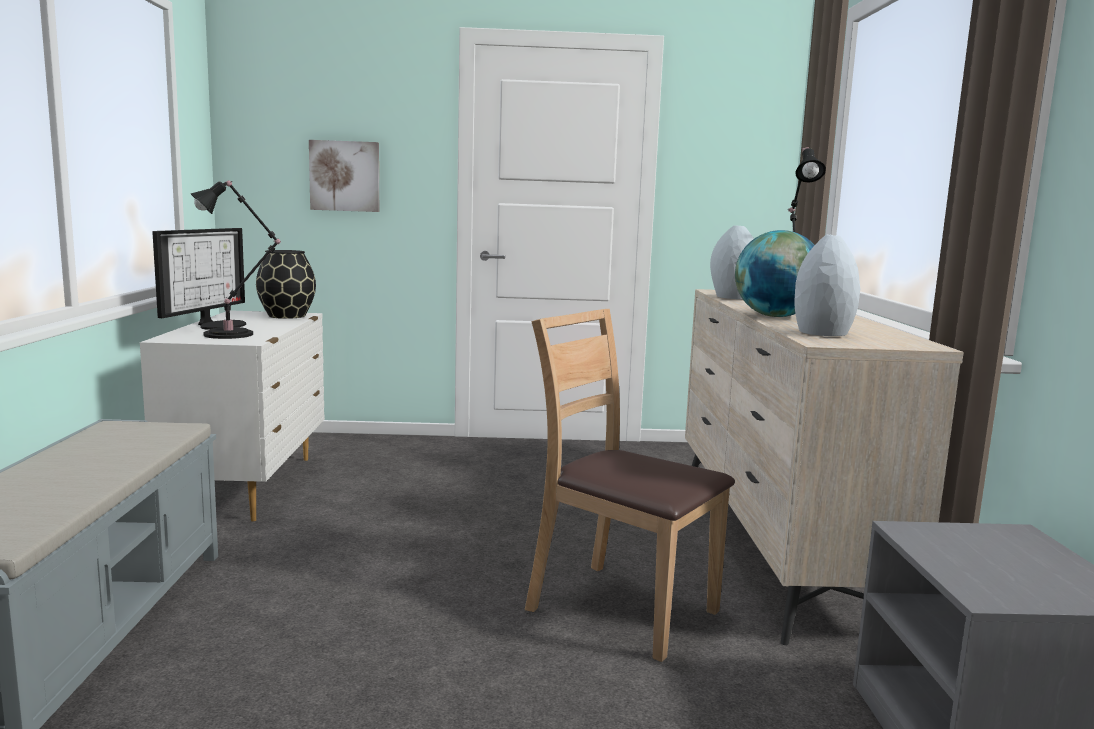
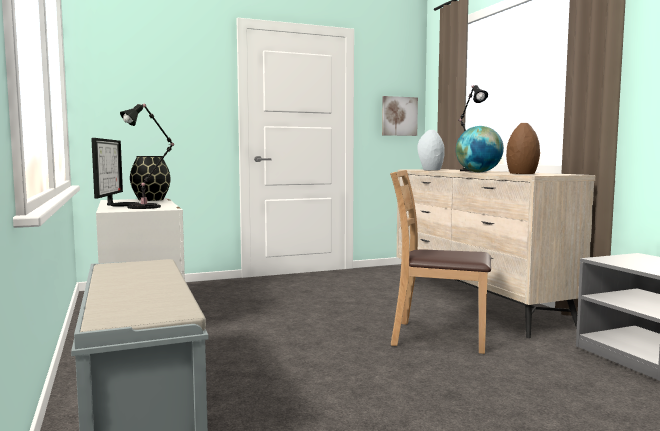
camera: 20 degrees left, 5 degrees down
picture [309,140,379,212] -> picture moved to [382,96,418,136]
grey vase [794,234,860,336] -> brown vase [506,123,540,174]

